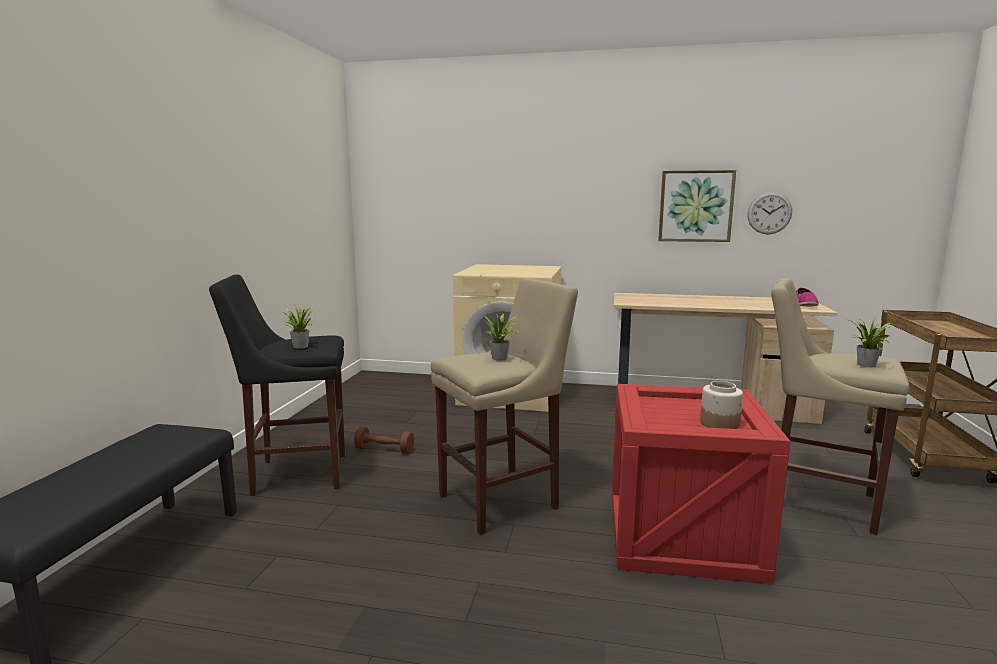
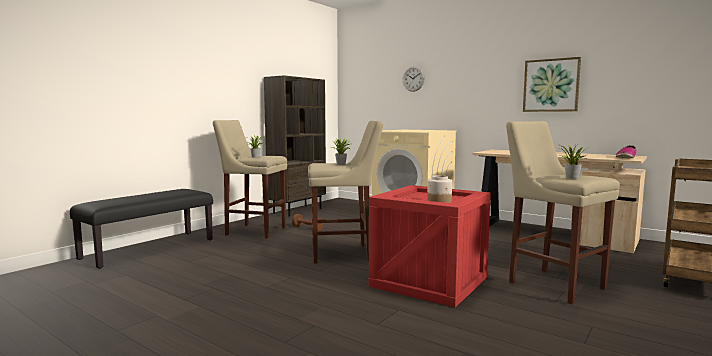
camera: 25 degrees right, 5 degrees down
black stool [209,274,345,496] -> beige stool [213,120,287,239]
wall clock [747,192,792,235] -> wall clock moved to [403,66,425,92]
none -> brown bookcase [264,75,326,216]

